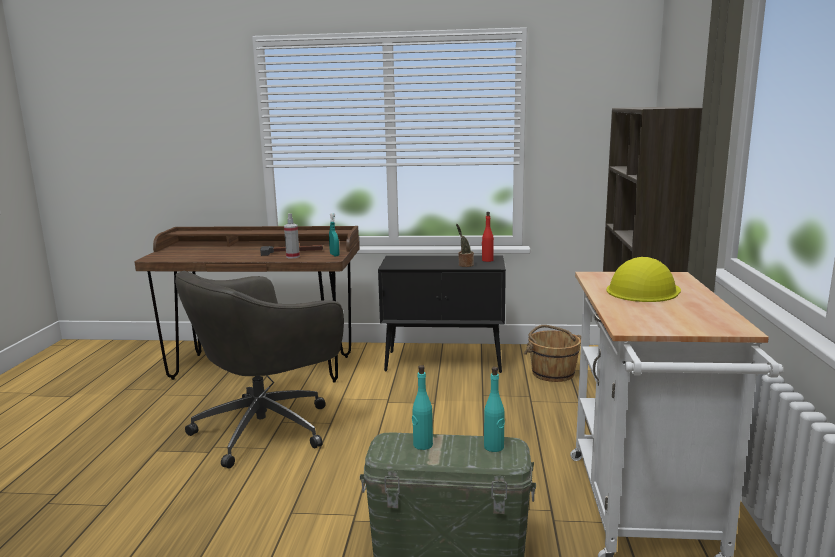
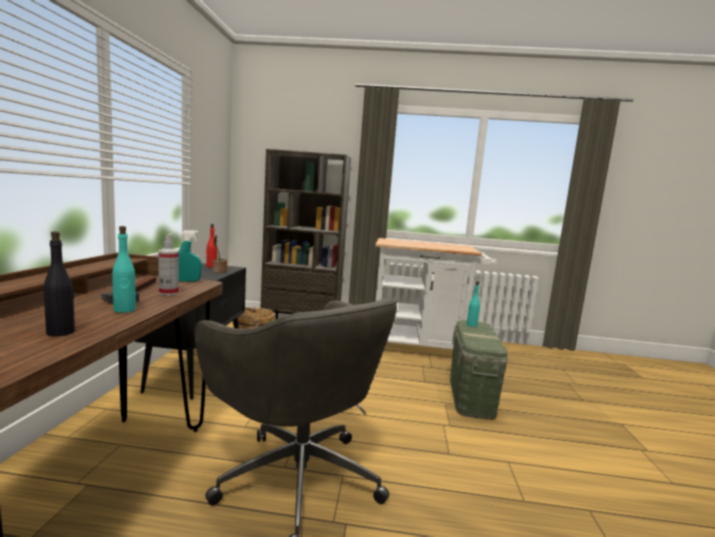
camera: 90 degrees left, 5 degrees down
turquoise bottle [412,365,433,450] -> turquoise bottle moved to [112,226,136,313]
yellow hard hat [606,257,681,302] -> none
none -> black bottle [44,231,75,336]

